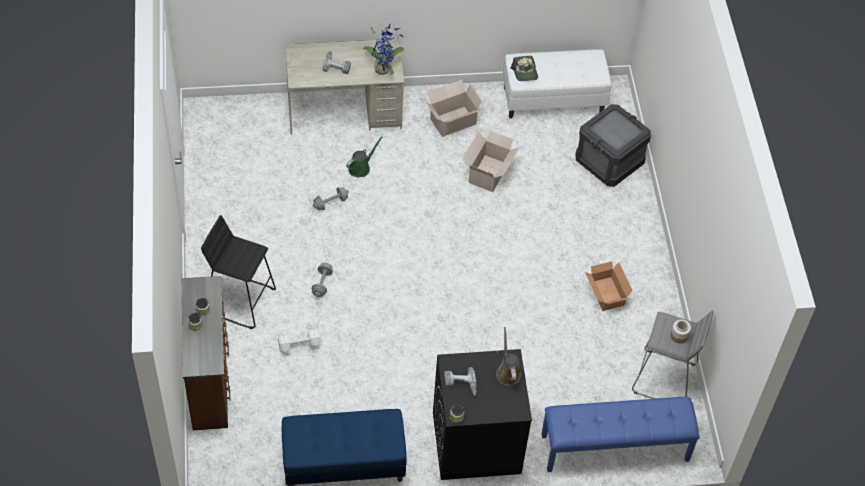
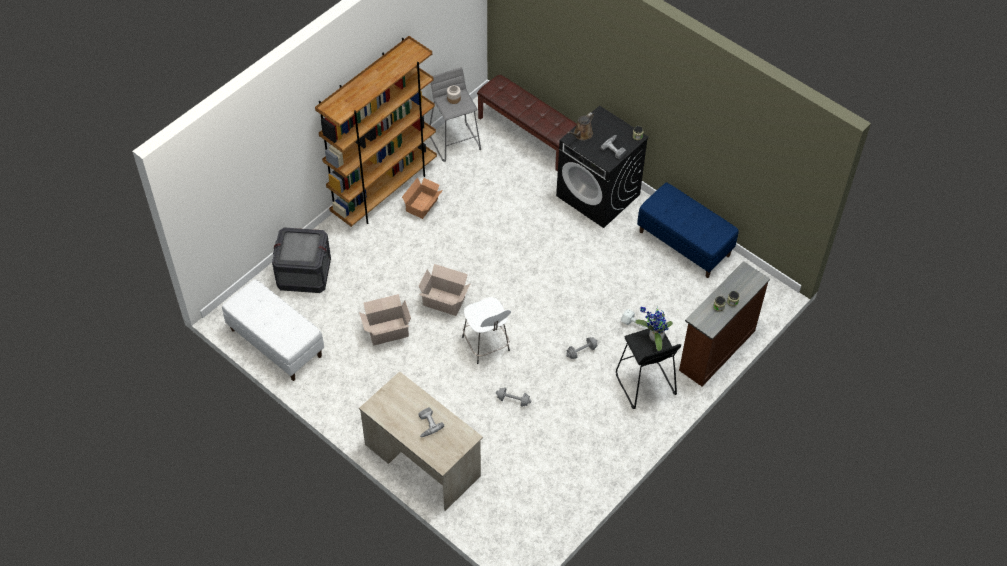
camera: 130 degrees left, 0 degrees up
green watering can [346,137,383,177] -> none
potted plant [363,25,404,75] -> potted plant moved to [635,307,673,351]
cardboard box [425,80,482,137] -> cardboard box moved to [418,264,471,316]
cap [510,56,538,81] -> none
blue bench [541,397,700,472] -> brown bench [477,75,577,171]
none -> brown bookcase [315,36,437,227]
none -> white stool [462,297,511,364]

